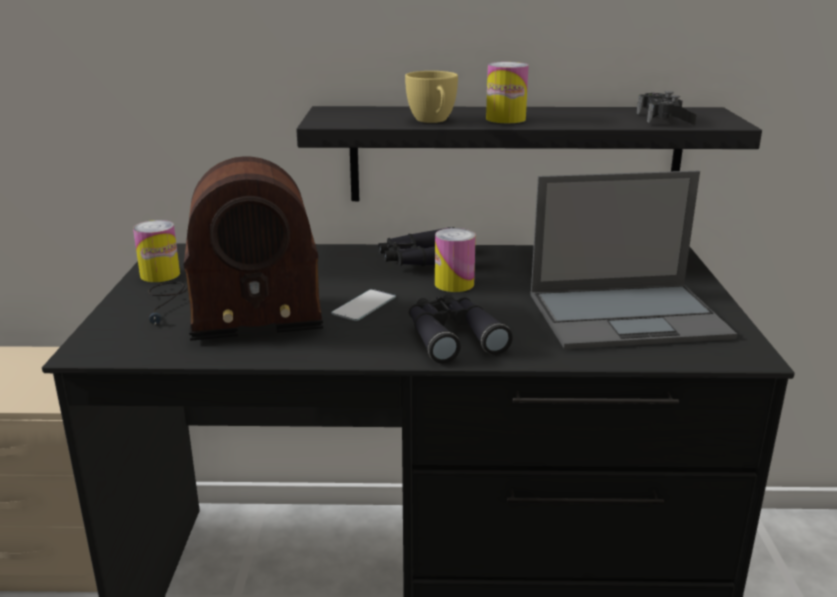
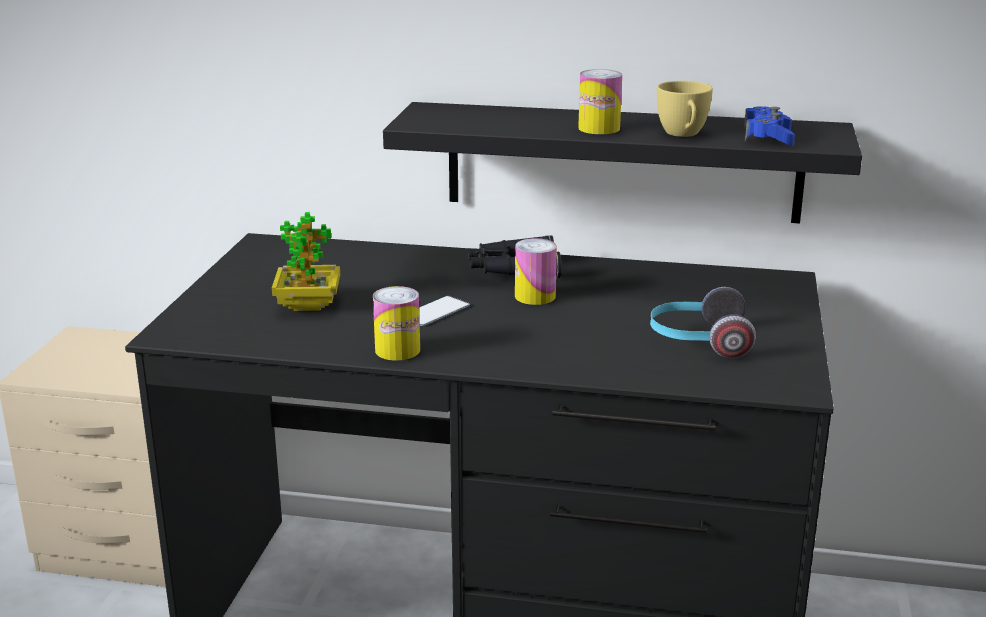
camera: 10 degrees right, 0 degrees up
can [133,220,180,282] -> can moved to [373,286,420,361]
radio [148,156,323,341] -> potted plant [272,212,340,311]
yellow cup [405,71,458,123] -> yellow cup moved to [657,81,713,137]
black binoculars [409,294,513,364] -> none
laptop [530,171,737,349] -> headphones [650,287,756,358]
black game controller [637,91,697,125] -> blue game controller [744,106,795,146]

